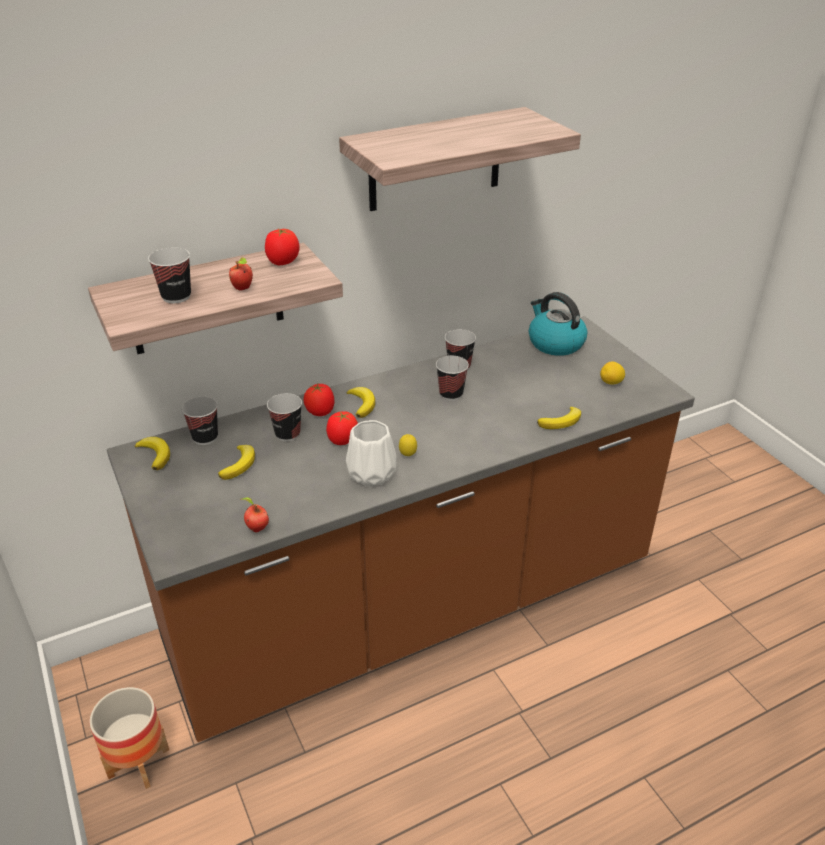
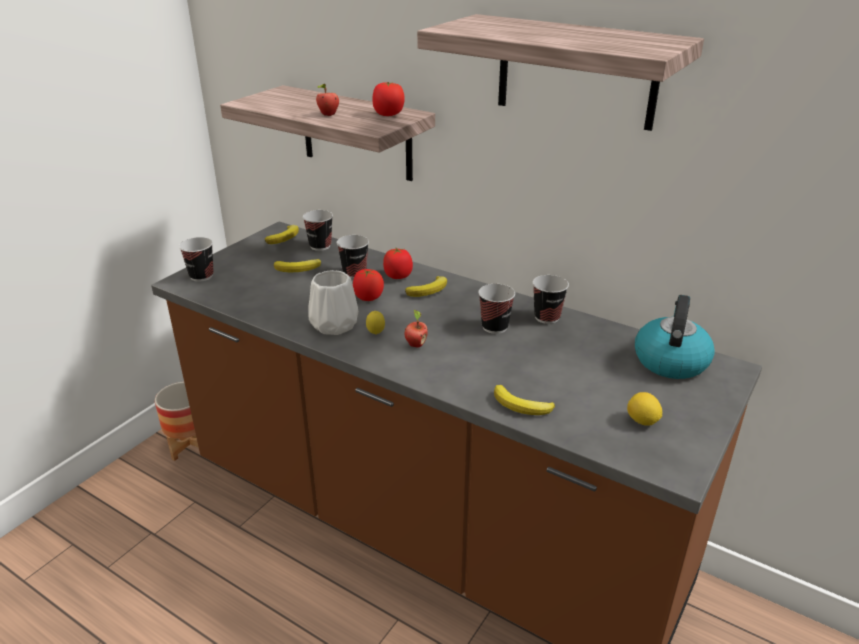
camera: 60 degrees right, 5 degrees down
cup [148,248,191,303] -> cup moved to [179,237,214,282]
apple [241,497,269,532] -> apple moved to [405,310,428,348]

